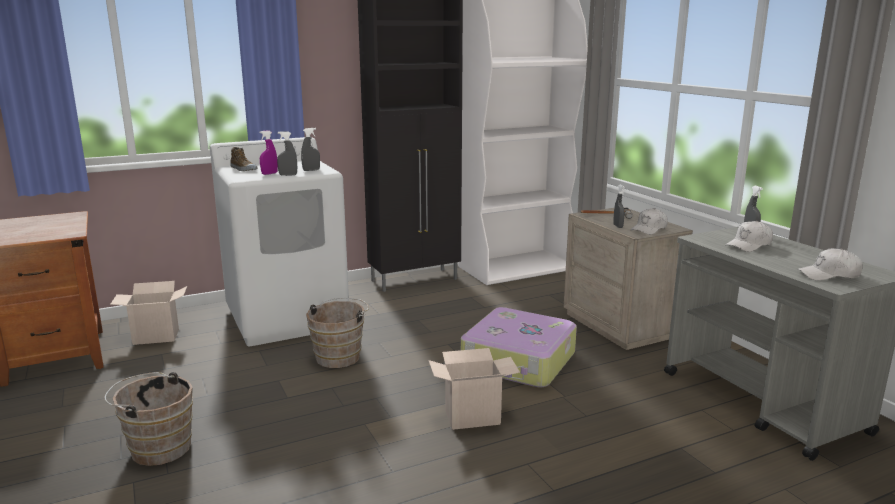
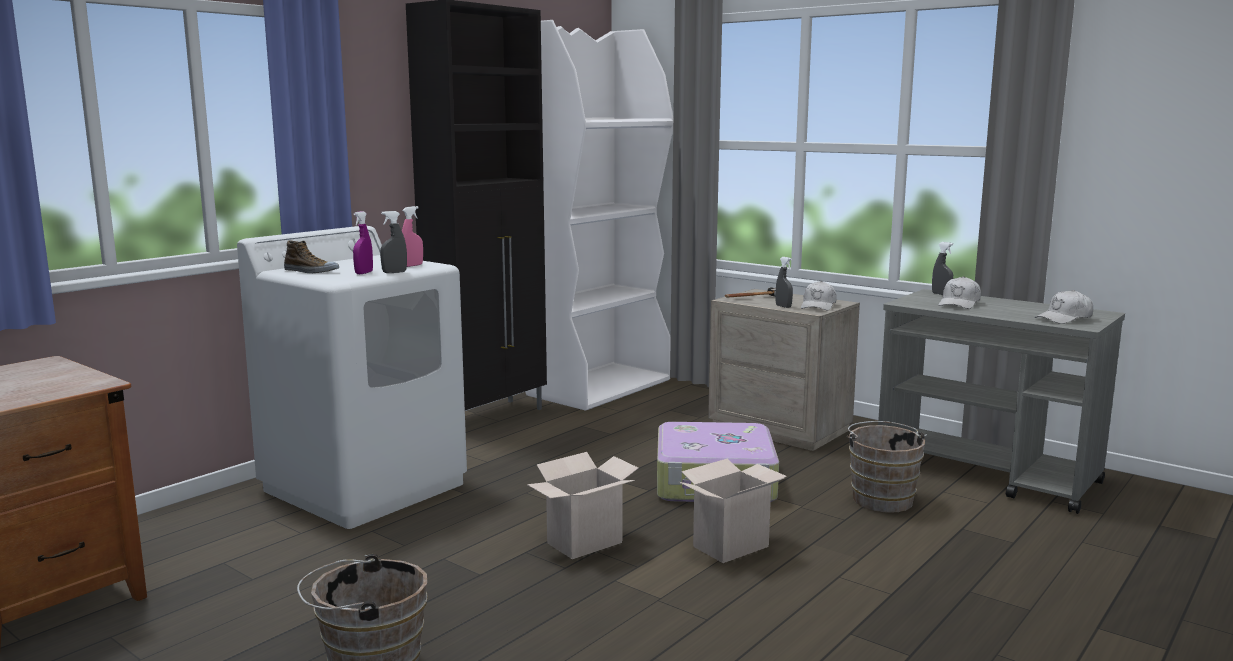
camera: 25 degrees left, 5 degrees down
cardboard box [110,281,187,345] -> cardboard box moved to [527,452,638,559]
grey spray bottle [301,128,320,171] -> pink spray bottle [402,206,423,267]
brown bucket [306,298,369,368] -> brown bucket moved to [846,421,927,513]

